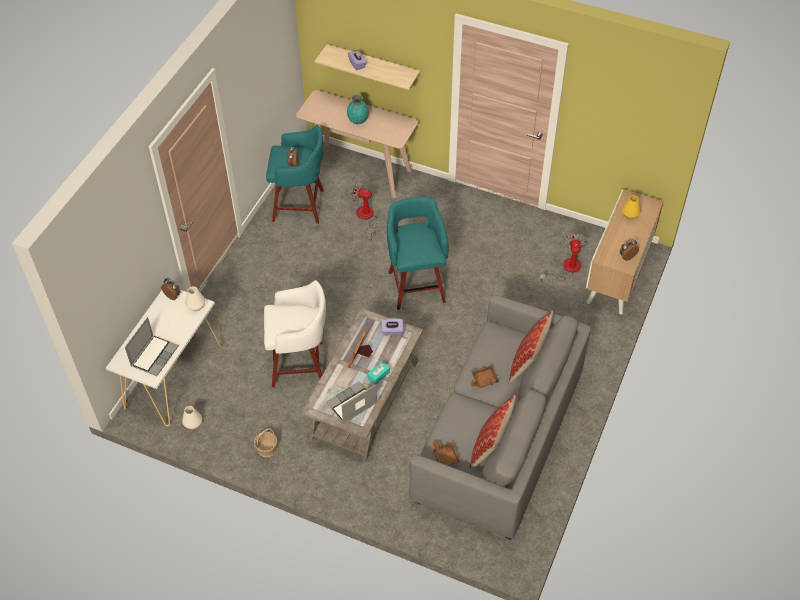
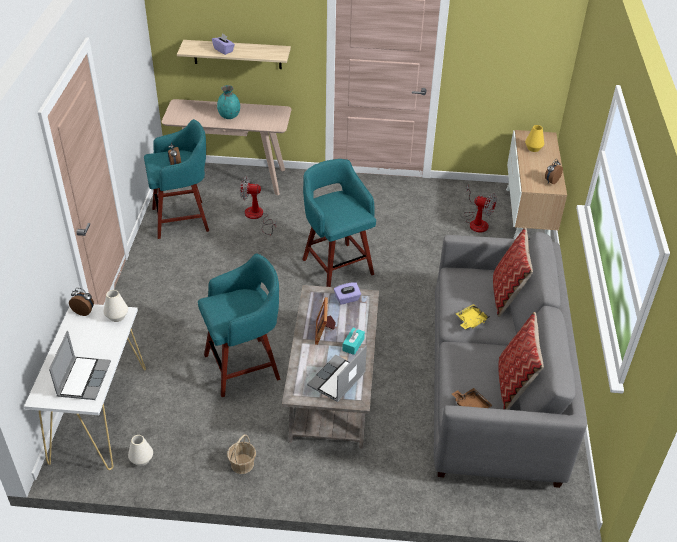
camera: 20 degrees left, 10 degrees down
white stool [264,280,326,387] -> turquoise stool [198,254,280,397]
brown tray [470,365,499,388] -> yellow tray [456,304,490,329]
fan [540,232,587,281] -> fan turned 135 degrees clockwise [464,184,497,232]

